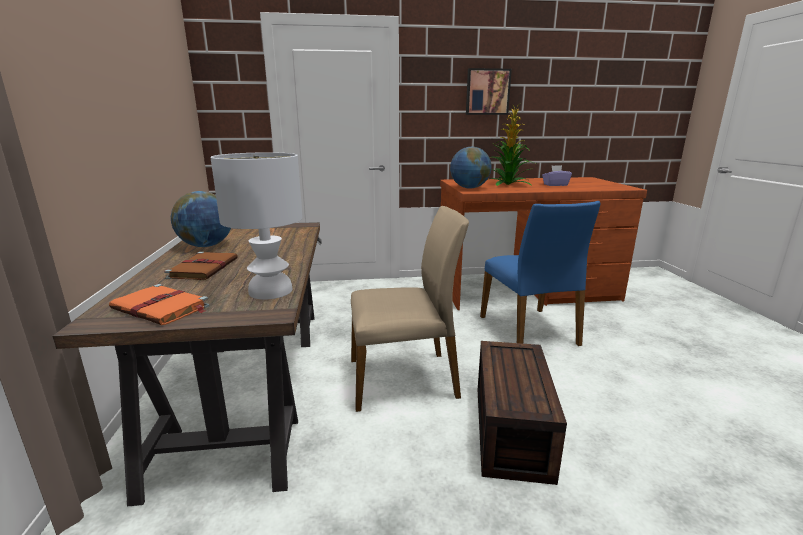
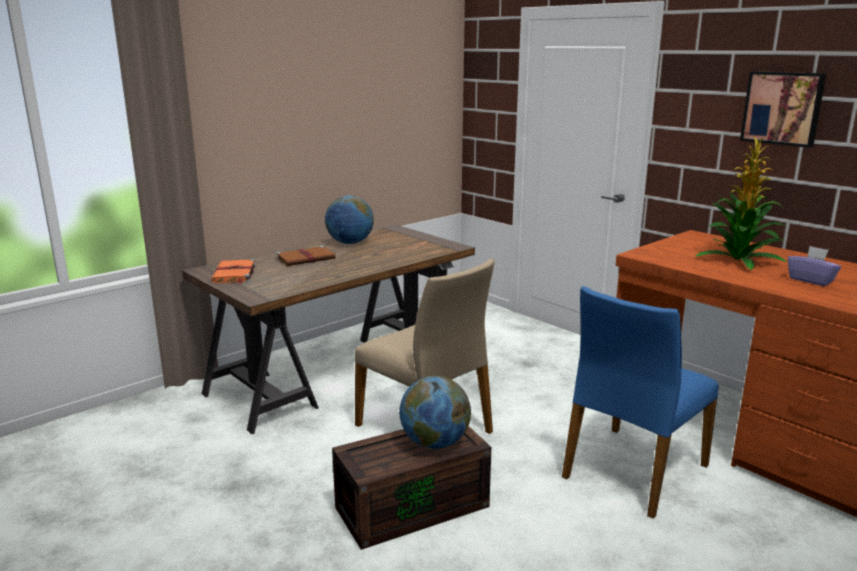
camera: 55 degrees right, 0 degrees up
white table lamp [210,152,303,299] -> none
globe [450,147,492,189] -> globe moved to [399,376,471,449]

